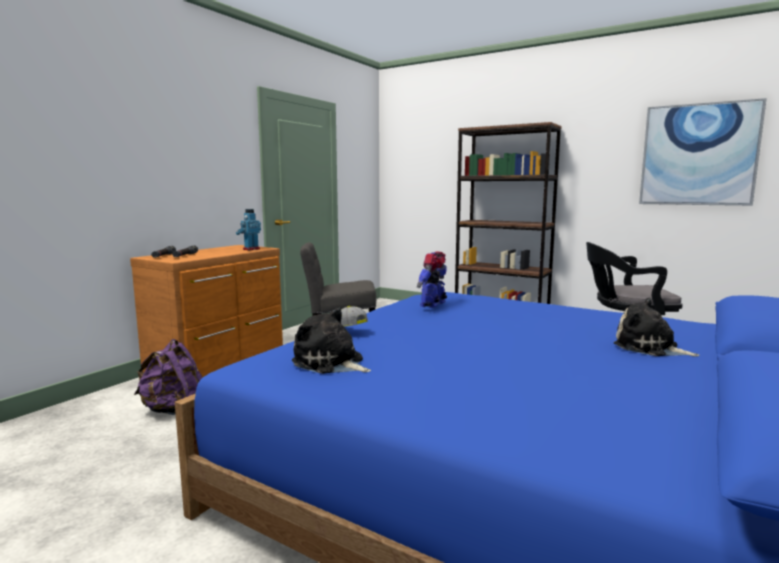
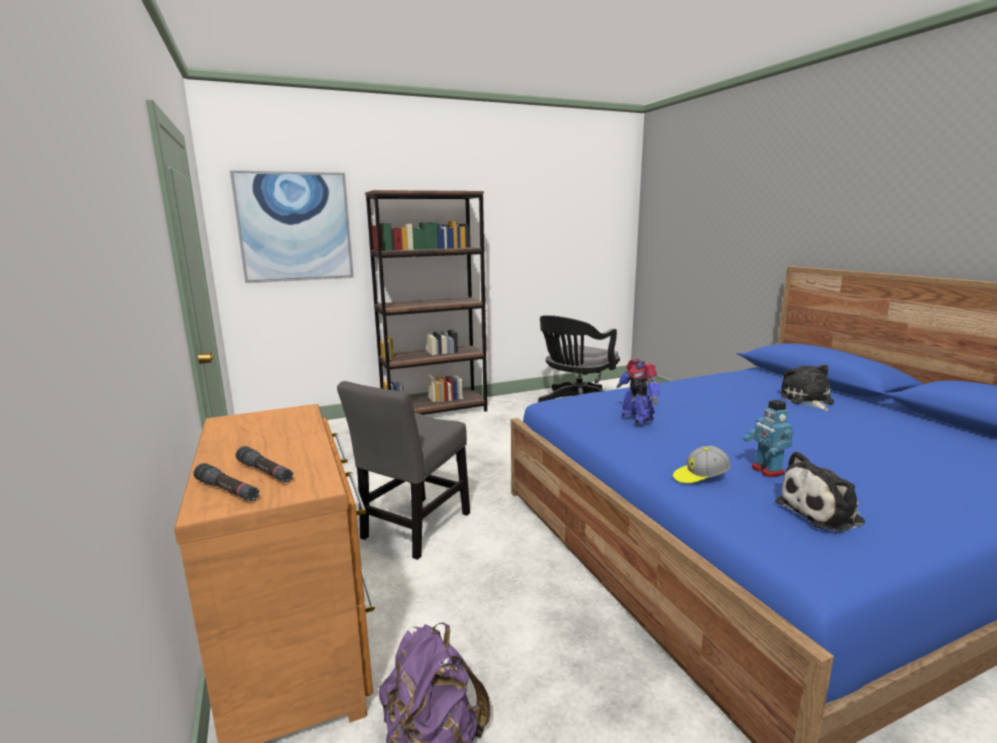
camera: 55 degrees left, 5 degrees up
toy robot [236,209,261,250] -> toy robot moved to [743,400,794,477]
plush toy [614,298,700,357] -> plush toy turned 105 degrees clockwise [780,364,834,411]
picture [639,98,767,206] -> picture moved to [230,170,354,283]

